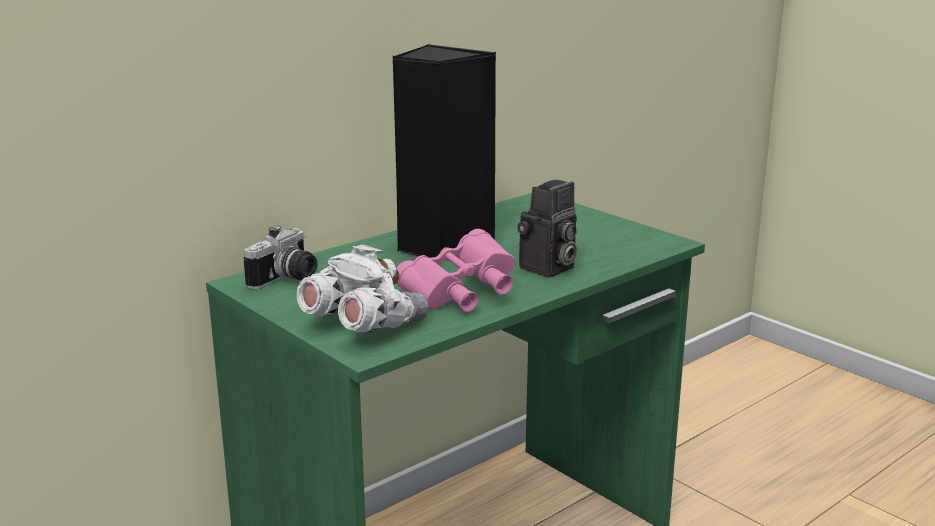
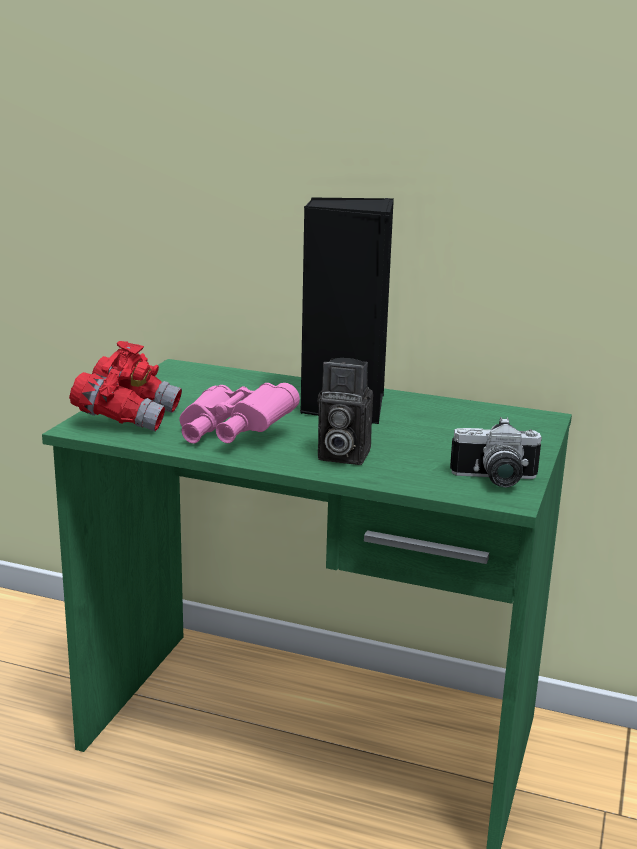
camera: 60 degrees right, 0 degrees up
camera [244,225,318,290] -> camera moved to [450,417,542,487]
white binoculars [297,245,428,332] -> red binoculars [69,341,182,432]

